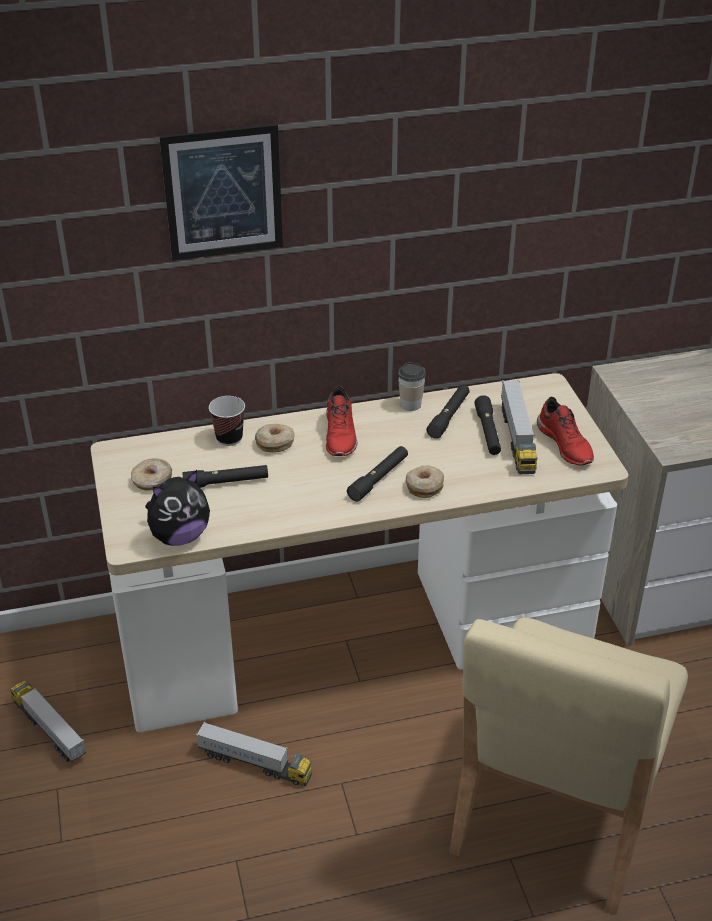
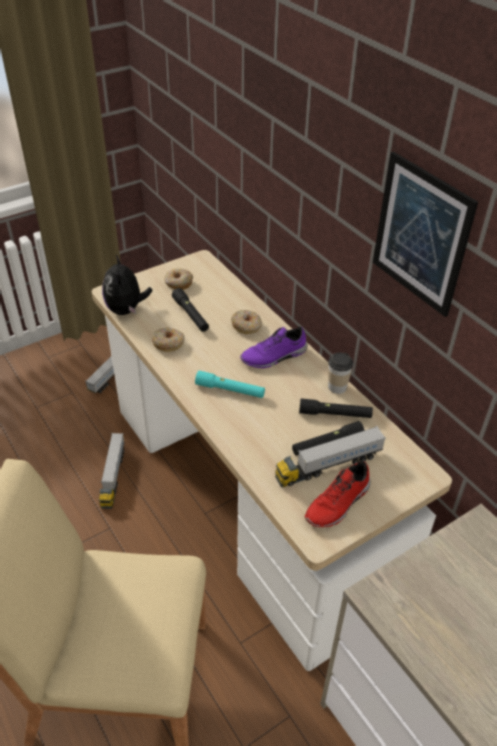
camera: 70 degrees right, 5 degrees up
plush toy [145,470,210,546] -> plush toy turned 45 degrees clockwise [102,255,152,315]
picture [159,124,283,260] -> picture moved to [373,151,478,317]
cup [209,396,245,446] -> none
red shoe [326,386,357,456] -> purple shoe [240,327,308,368]
black flashlight [347,446,408,502] -> turquoise flashlight [195,371,265,398]
donut [406,466,444,498] -> donut moved to [152,327,185,352]

